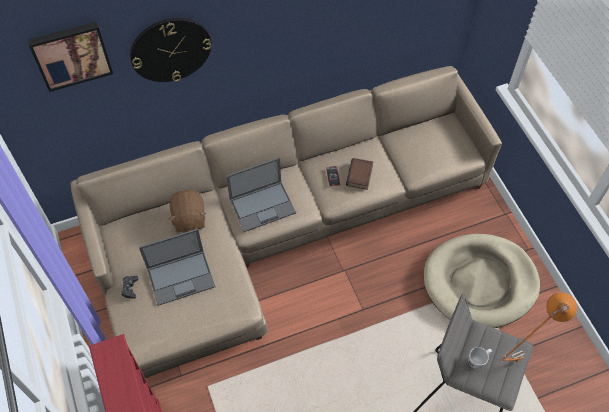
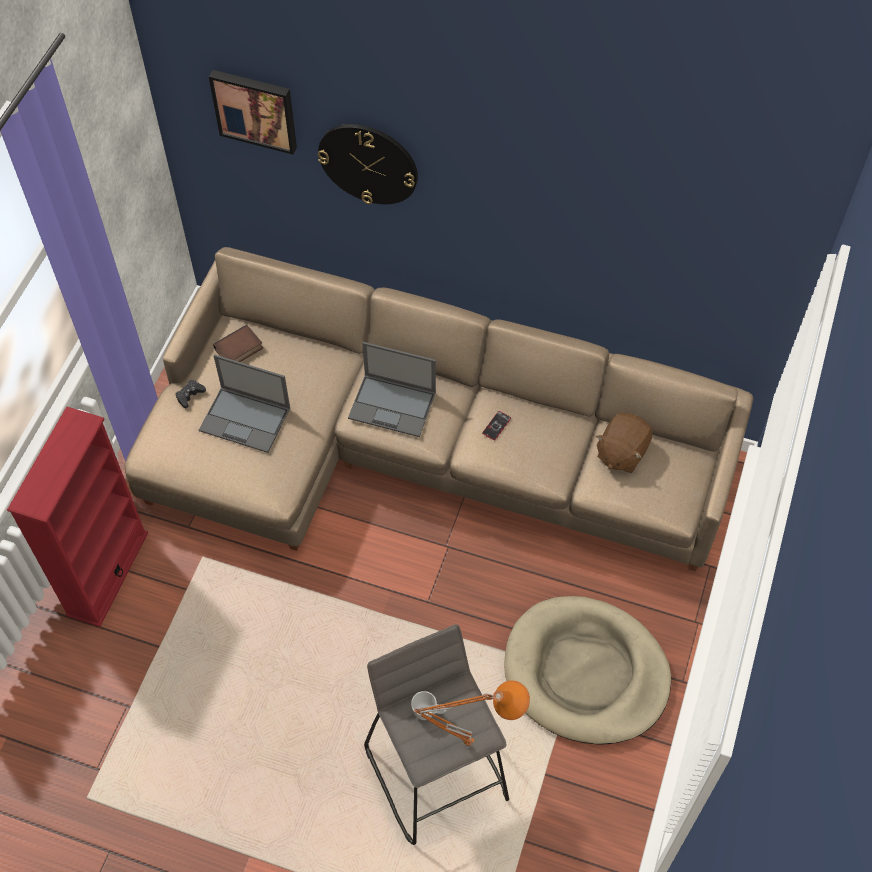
camera: 40 degrees right, 0 degrees up
brown plush toy [169,190,206,233] -> brown plush toy moved to [596,413,652,473]
book [346,158,373,190] -> book moved to [213,324,263,362]

